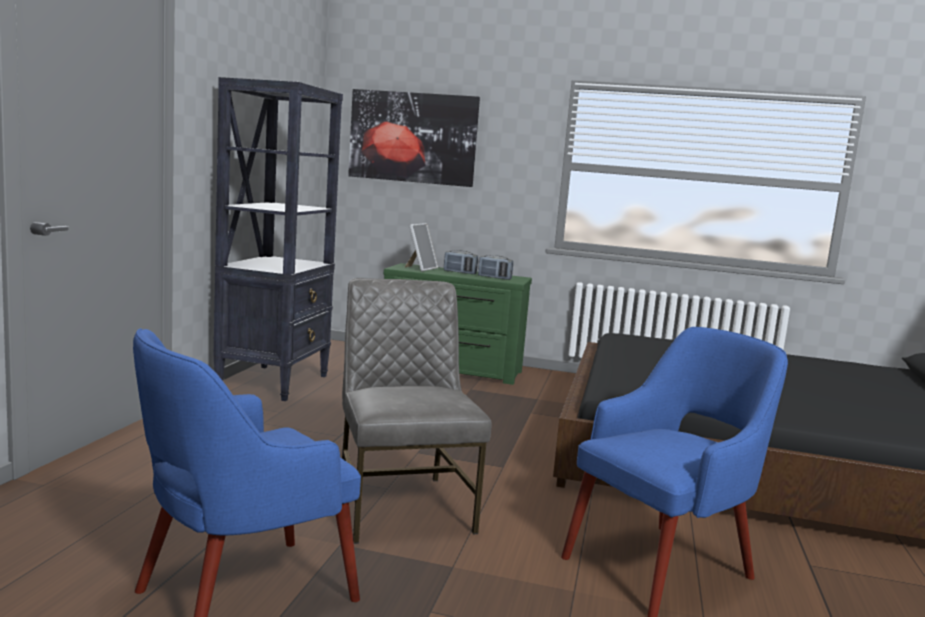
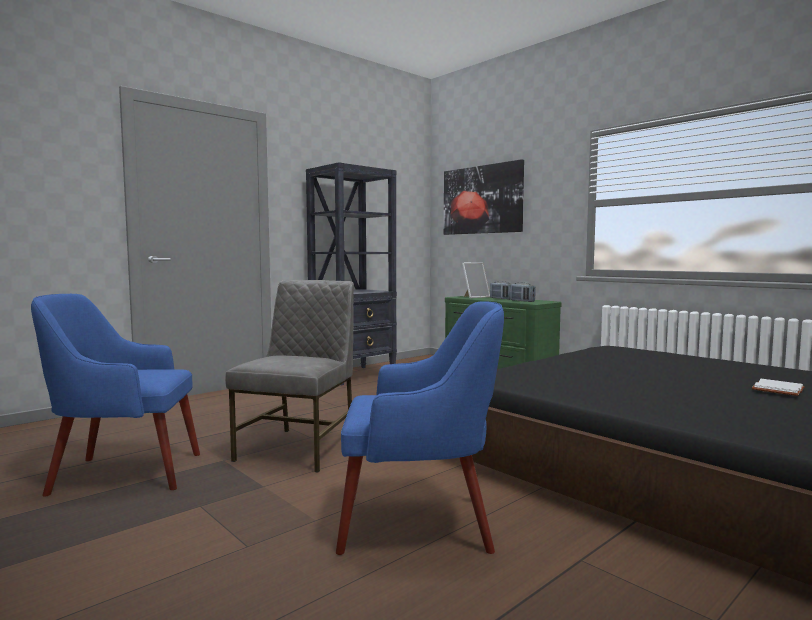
camera: 35 degrees right, 5 degrees down
none -> white book [752,379,805,396]

